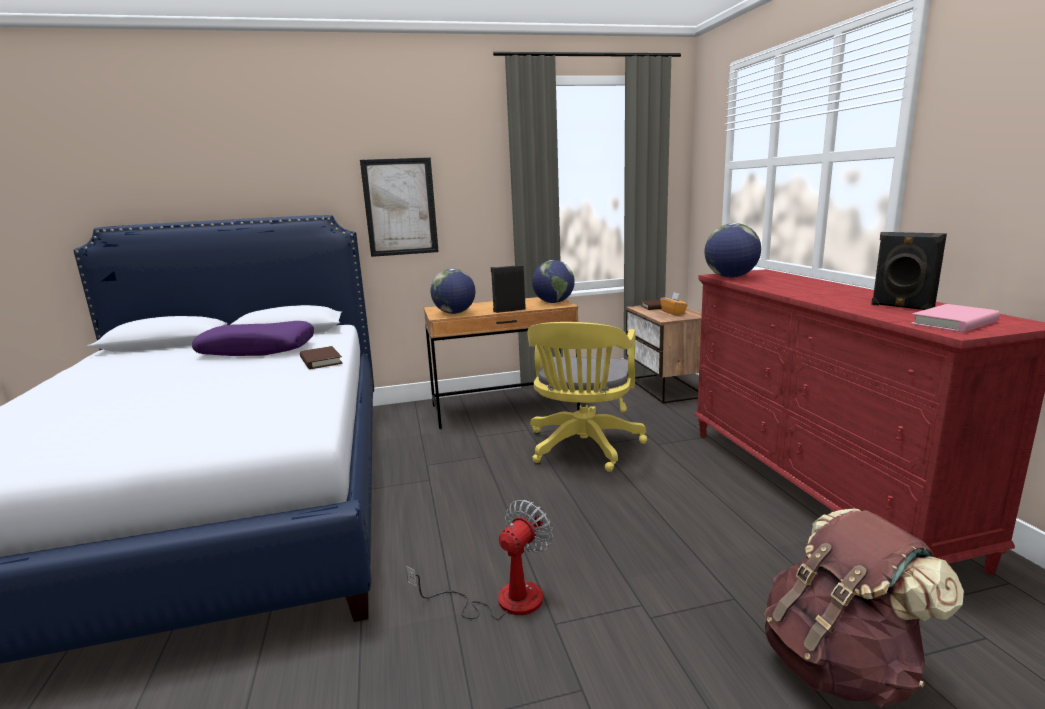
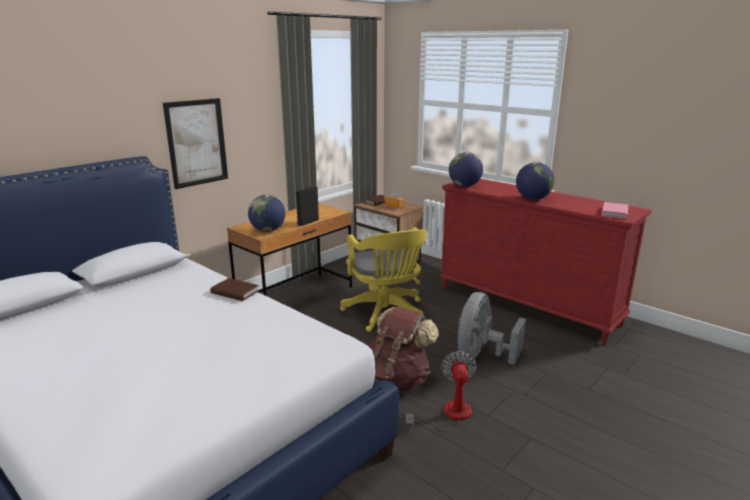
camera: 35 degrees left, 5 degrees up
purple pillow [192,321,314,356] -> none
globe [532,260,575,303] -> globe moved to [516,162,555,200]
brown backpack [764,508,964,707] -> brown backpack moved to [368,307,439,391]
black speaker [871,232,947,310] -> none
none -> grey fan [457,292,526,365]

